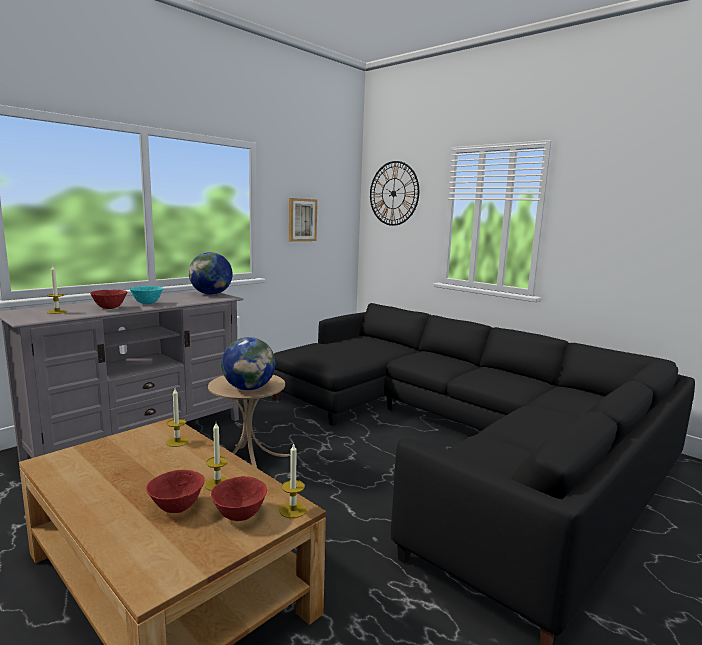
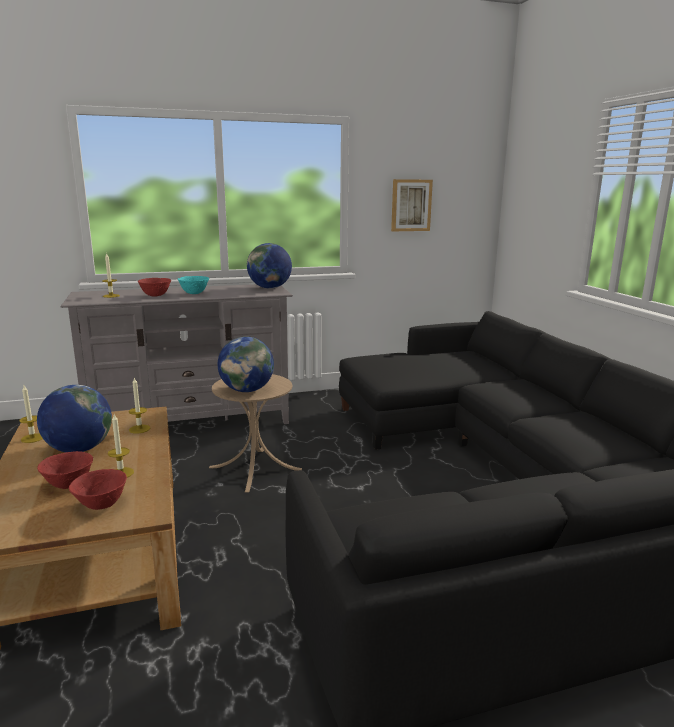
camera: 30 degrees right, 5 degrees up
candle [279,443,307,518] -> candle moved to [19,385,43,443]
wall clock [370,161,419,226] -> none
none -> globe [37,385,112,452]

